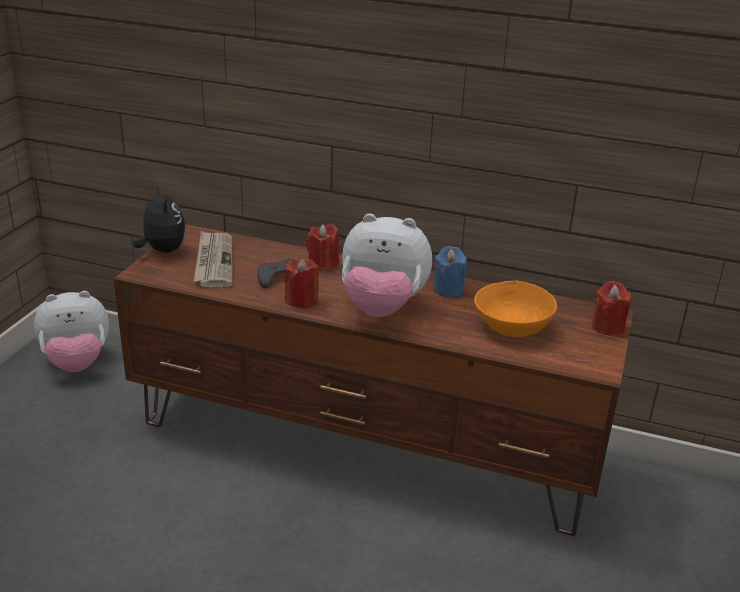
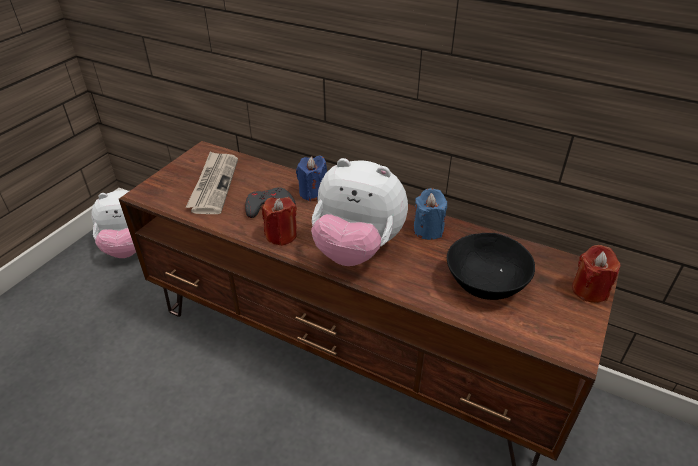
camera: 10 degrees right, 10 degrees up
plush toy [133,185,186,253] -> none
red candle [306,224,339,272] -> blue candle [296,155,327,201]
orange bowl [474,280,557,337] -> black bowl [447,233,535,300]

